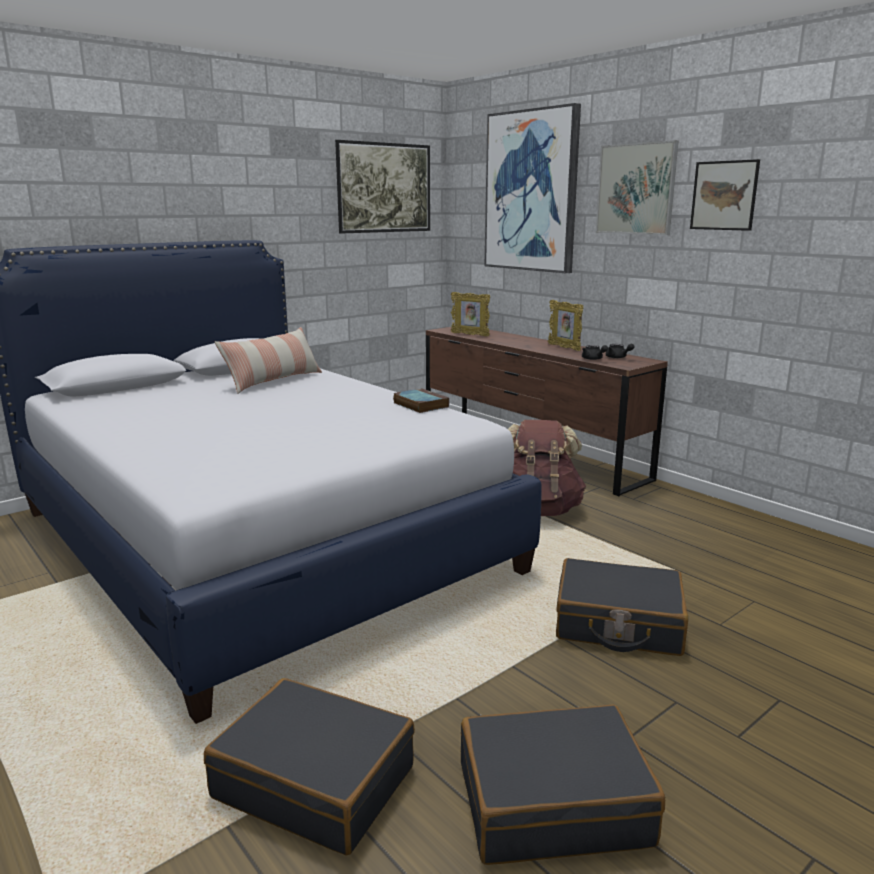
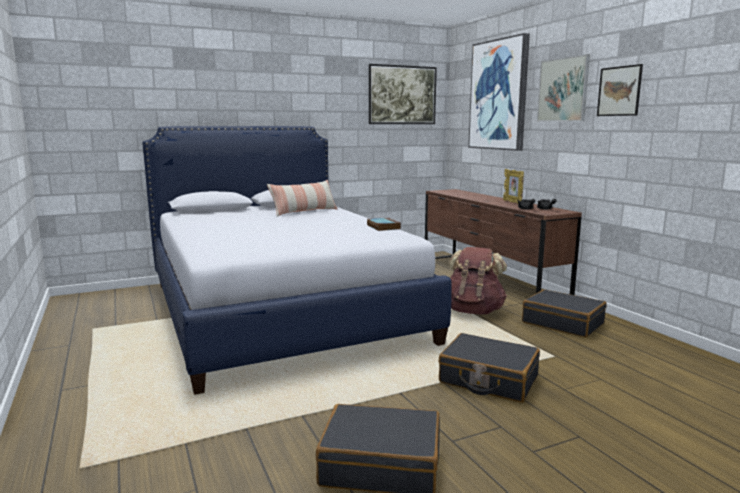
camera: 15 degrees right, 5 degrees down
black suitcase [204,678,415,855] -> black suitcase moved to [522,289,607,337]
picture frame [451,292,490,336] -> none

